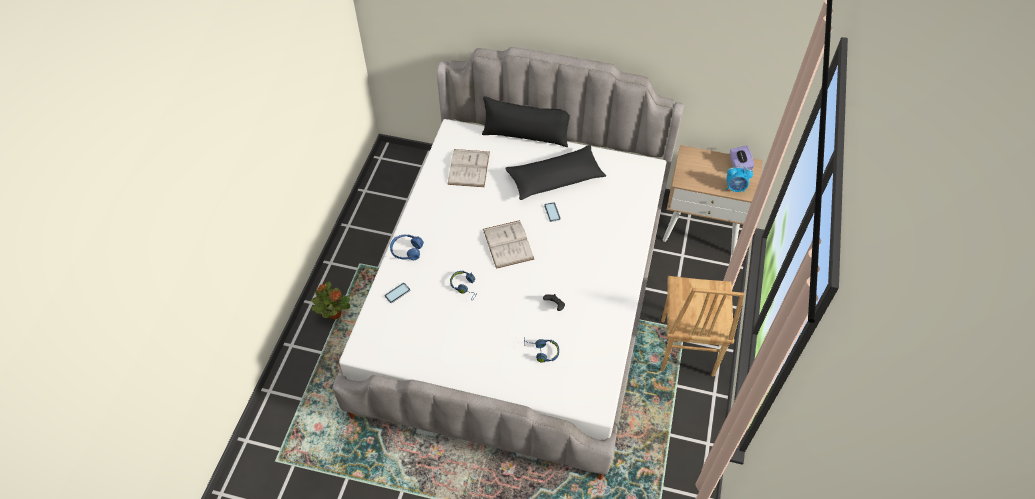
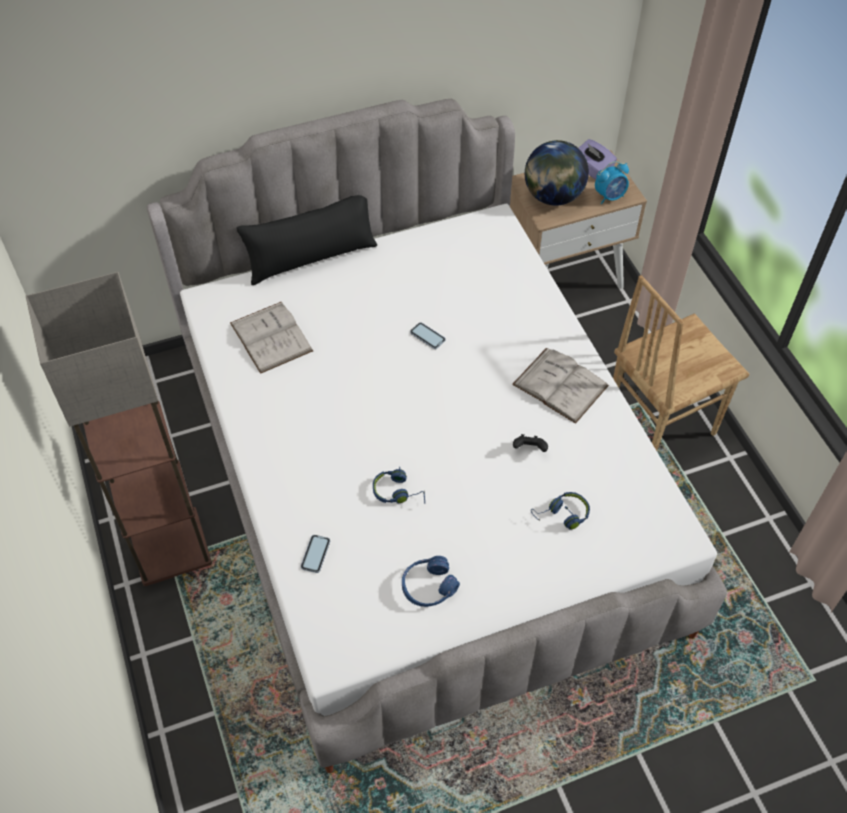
camera: 35 degrees left, 0 degrees up
potted plant [311,281,350,320] -> none
blue headphones [390,235,424,260] -> blue headphones moved to [402,556,460,607]
white book [483,220,534,269] -> white book moved to [512,348,609,424]
black pillow [505,145,606,200] -> none
brown chair [661,276,745,376] -> brown chair turned 90 degrees clockwise [613,275,749,451]
none -> floor lamp [26,272,212,586]
none -> globe [525,140,589,206]

